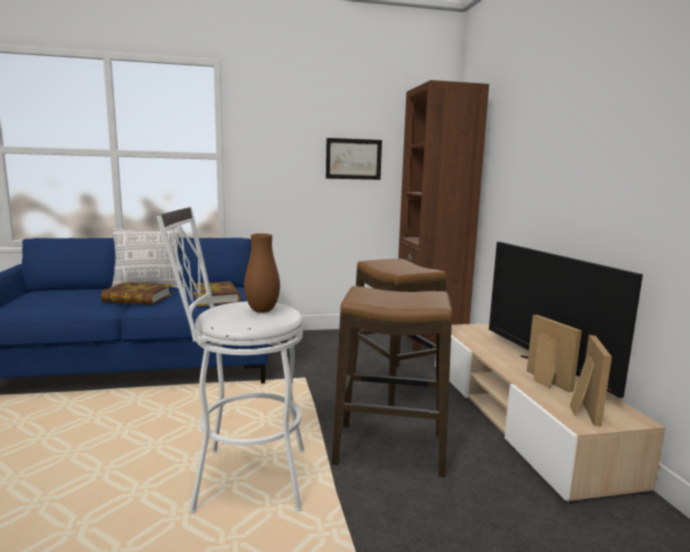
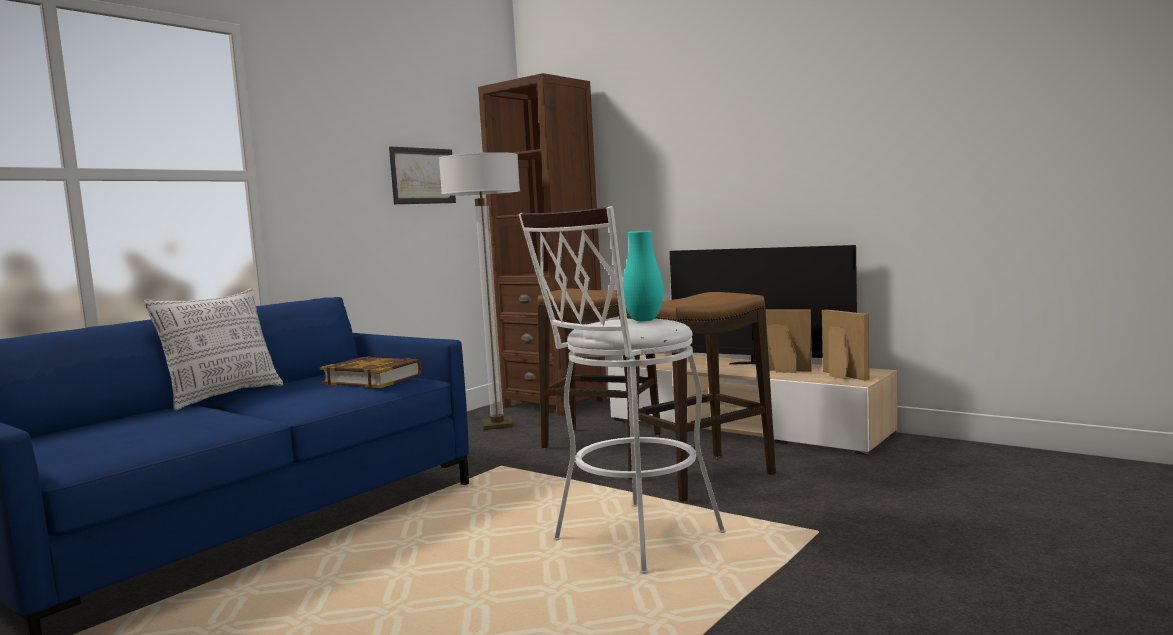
camera: 40 degrees left, 5 degrees down
book [101,282,172,305] -> none
brown vase [244,233,280,313] -> turquoise vase [623,231,663,321]
none -> floor lamp [439,152,520,430]

